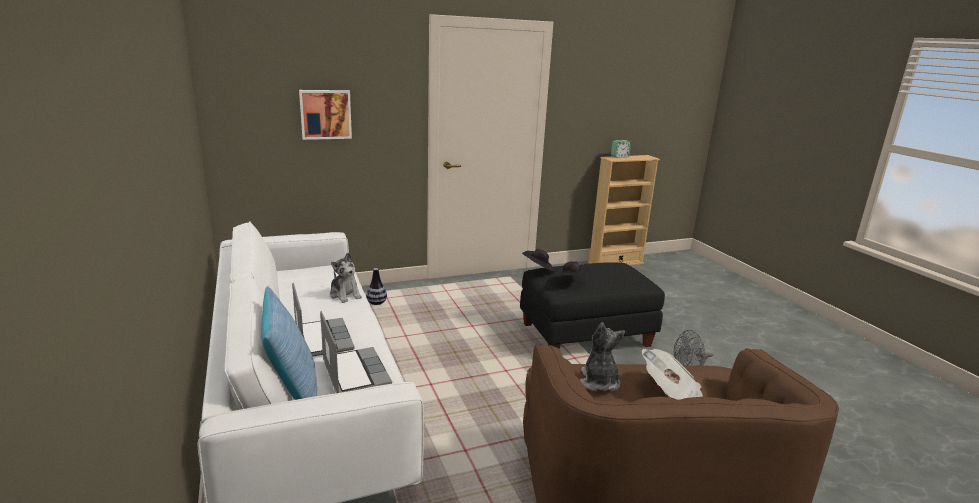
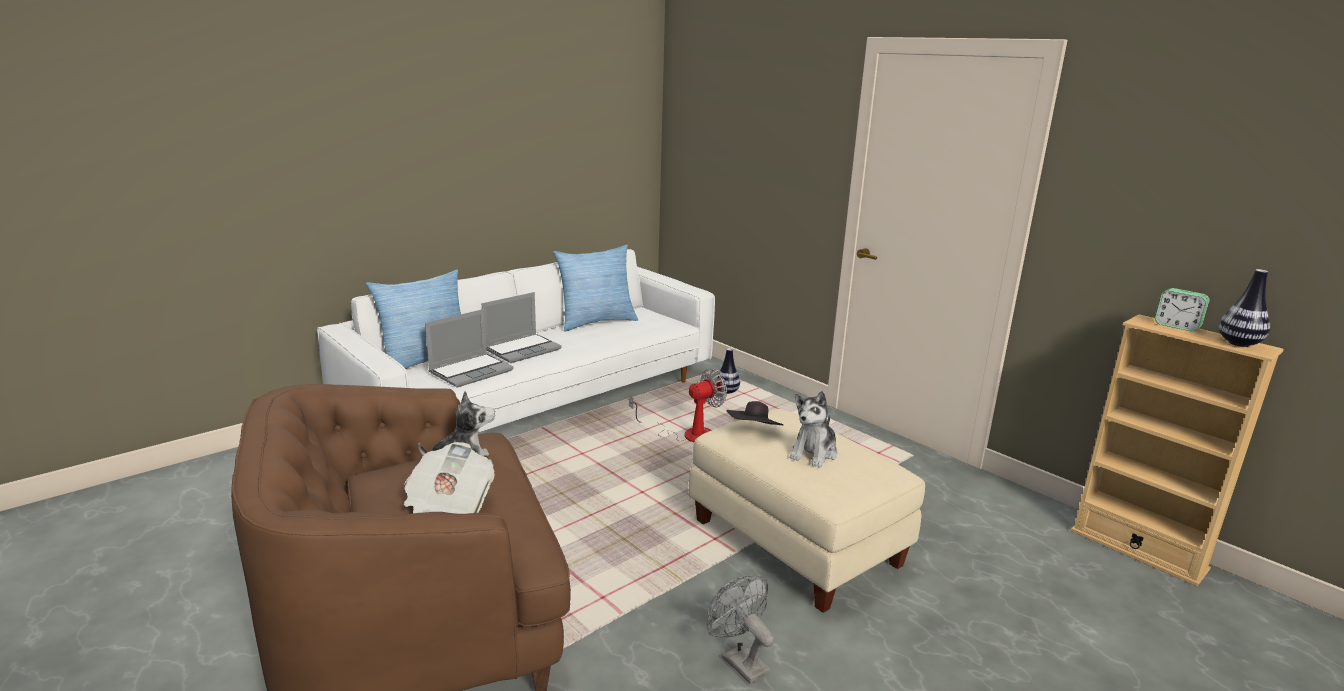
camera: 70 degrees right, 0 degrees up
picture [299,90,352,140] -> none
plush toy [330,253,362,303] -> plush toy moved to [790,391,838,468]
black ottoman [520,262,665,349] -> beige ottoman [688,409,925,613]
black hat [522,249,556,272] -> none
none -> pillow [553,245,638,331]
none -> fan [629,368,727,442]
none -> vase [1219,269,1270,347]

